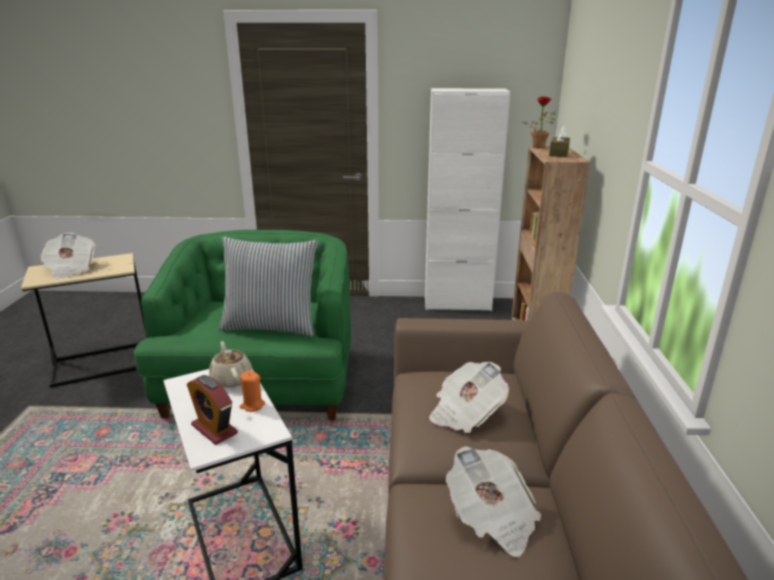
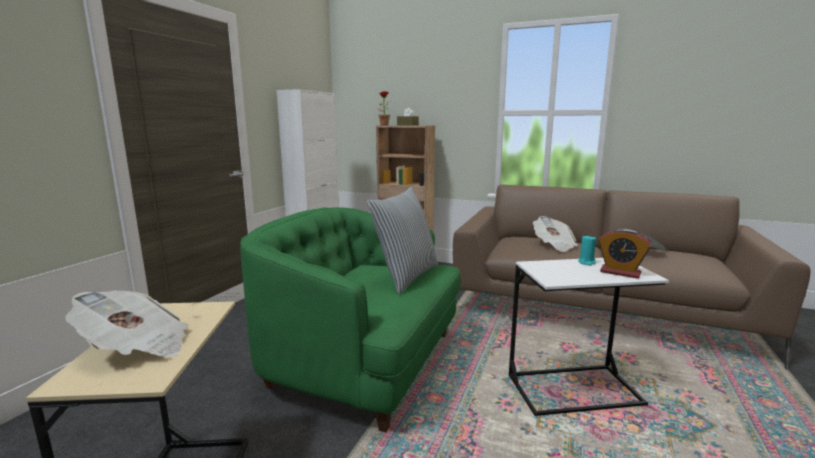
camera: 70 degrees left, 10 degrees down
alarm clock [187,375,238,445] -> alarm clock turned 60 degrees clockwise [599,228,651,279]
beige teapot [209,341,252,388] -> none
orange candle [240,371,265,412] -> turquoise candle [578,236,596,266]

